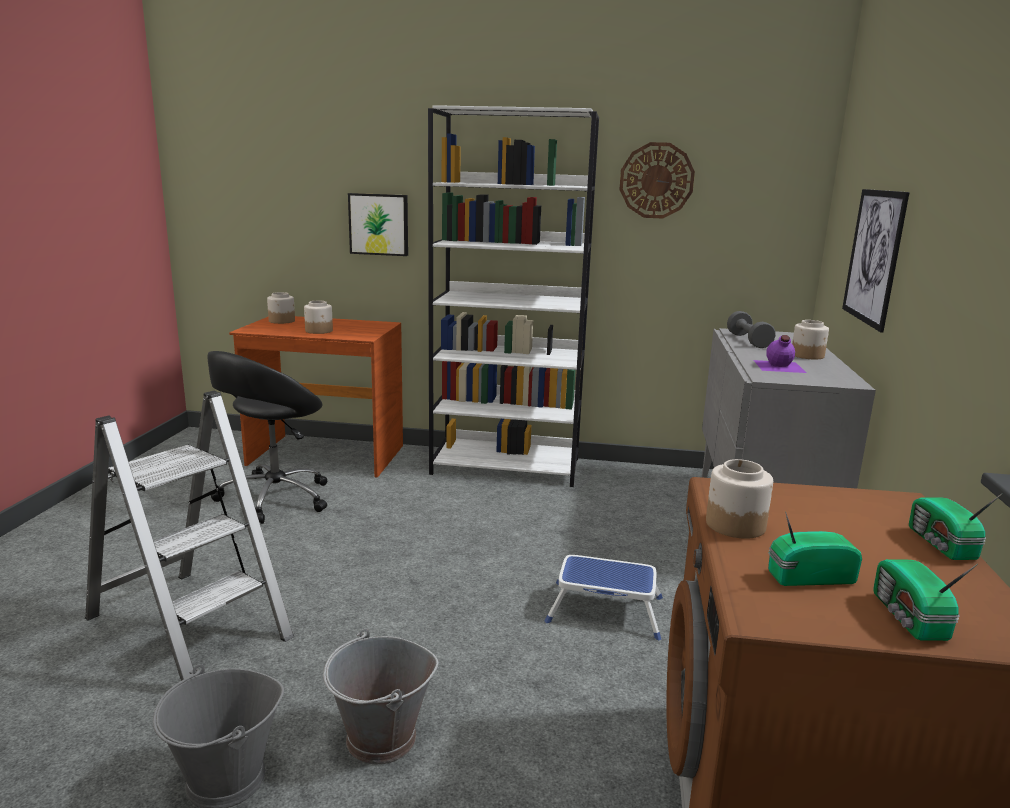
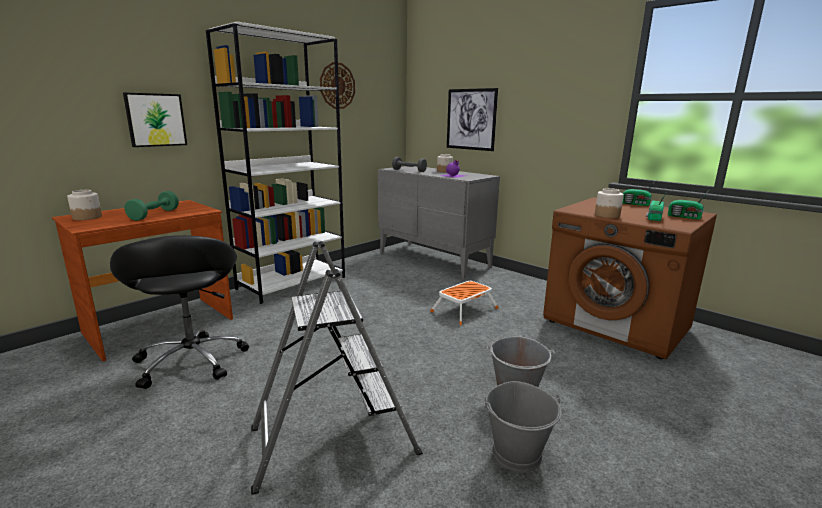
camera: 55 degrees left, 0 degrees up
jar [304,301,333,334] -> green dumbbell [125,191,179,221]
blue step ladder [544,555,663,641] -> orange step ladder [430,281,499,325]

